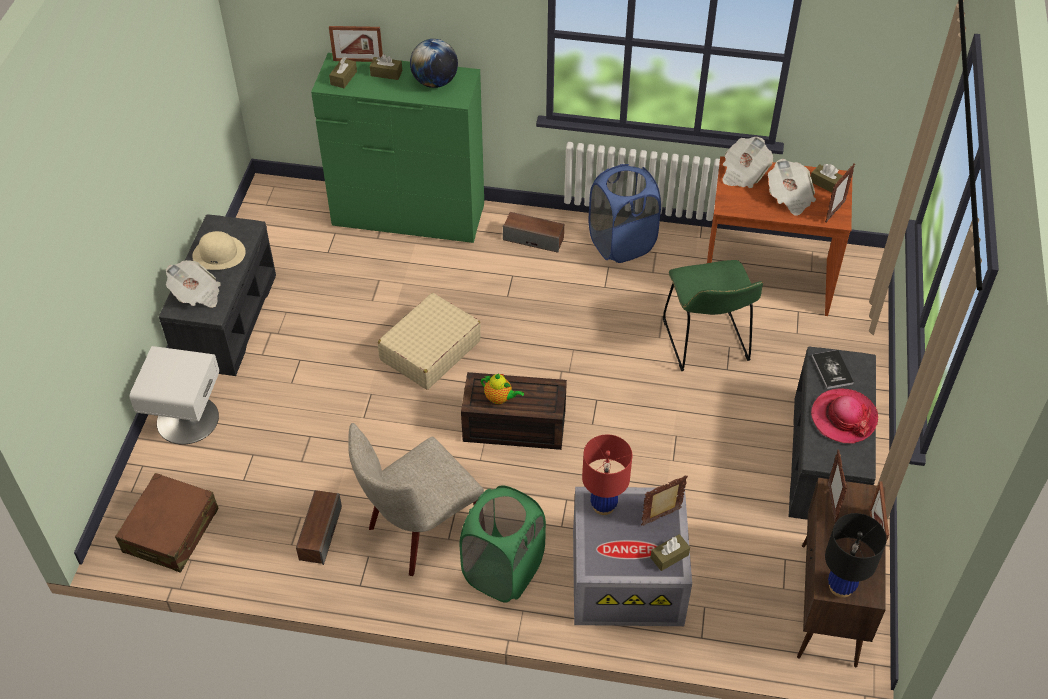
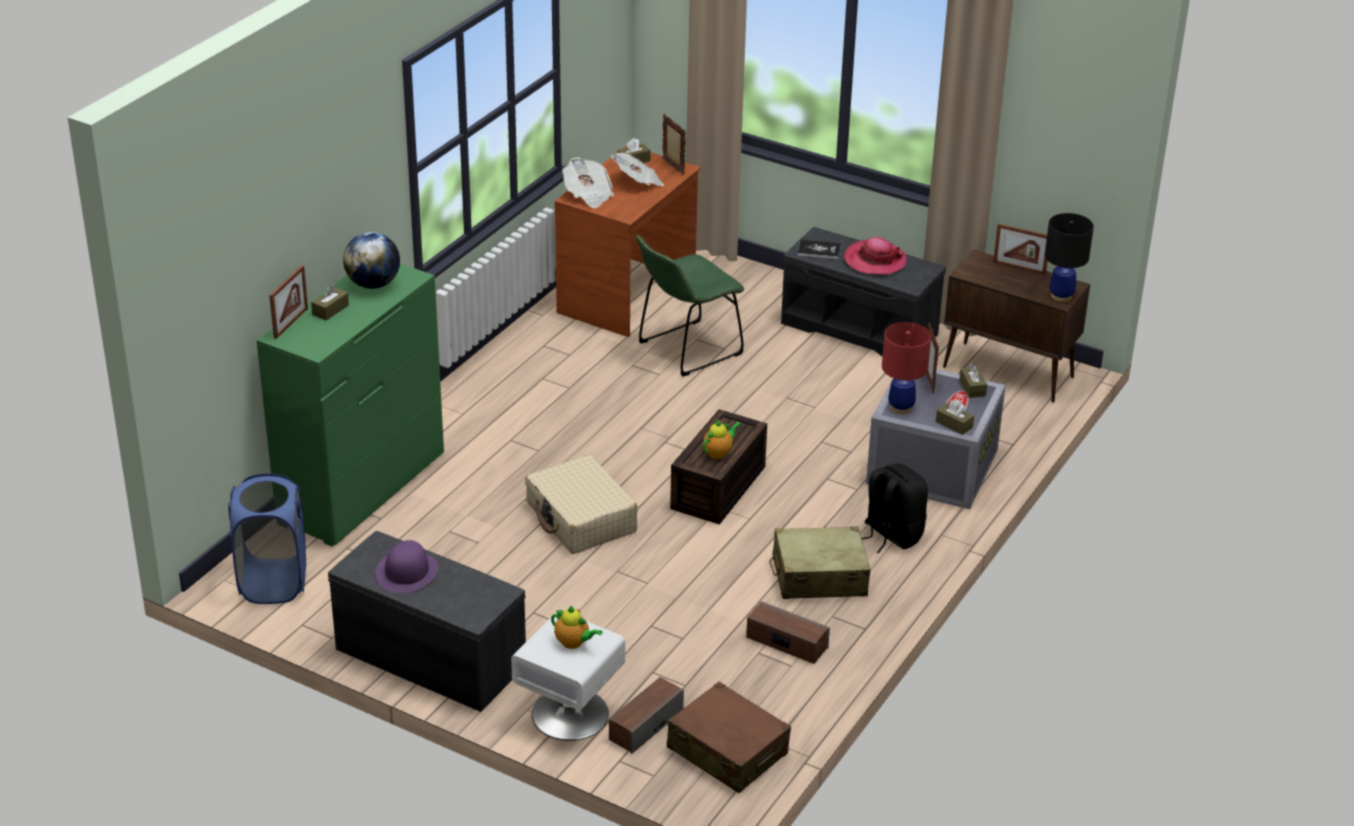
camera: 70 degrees left, 15 degrees down
newspaper [166,260,221,308] -> none
beige hat [192,231,246,270] -> purple hat [375,540,439,593]
brown tissue box [329,57,357,88] -> brown tissue box moved to [936,400,974,435]
beige chair [348,423,484,576] -> beige suitcase [770,527,870,599]
green laundry basket [460,485,546,602] -> black backpack [861,464,928,553]
speaker [503,212,564,253] -> speaker moved to [609,677,684,754]
blue laundry basket [589,164,661,263] -> blue laundry basket moved to [228,474,306,604]
green chair [663,260,763,371] -> green chair turned 135 degrees clockwise [636,235,744,377]
picture frame [828,449,847,523] -> none
none -> teapot [551,606,602,649]

